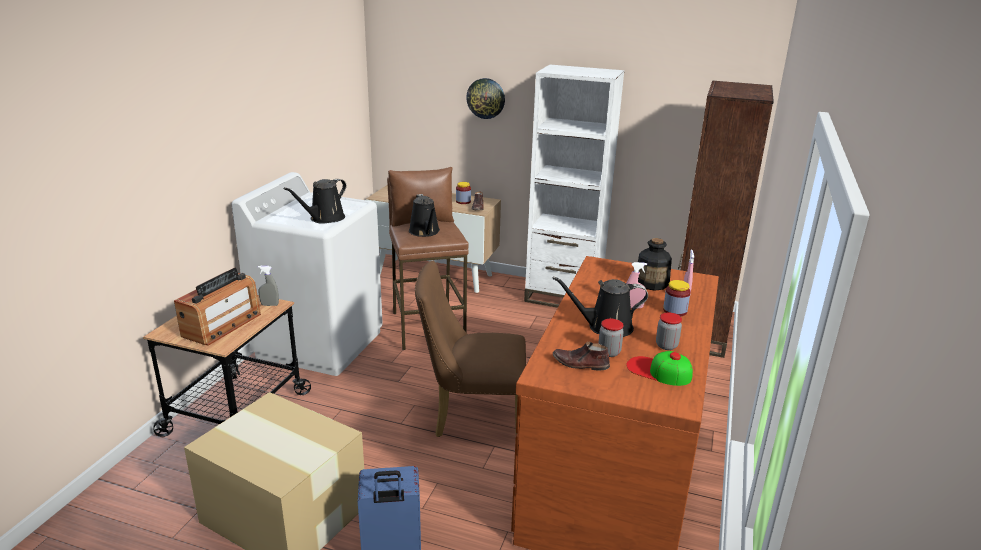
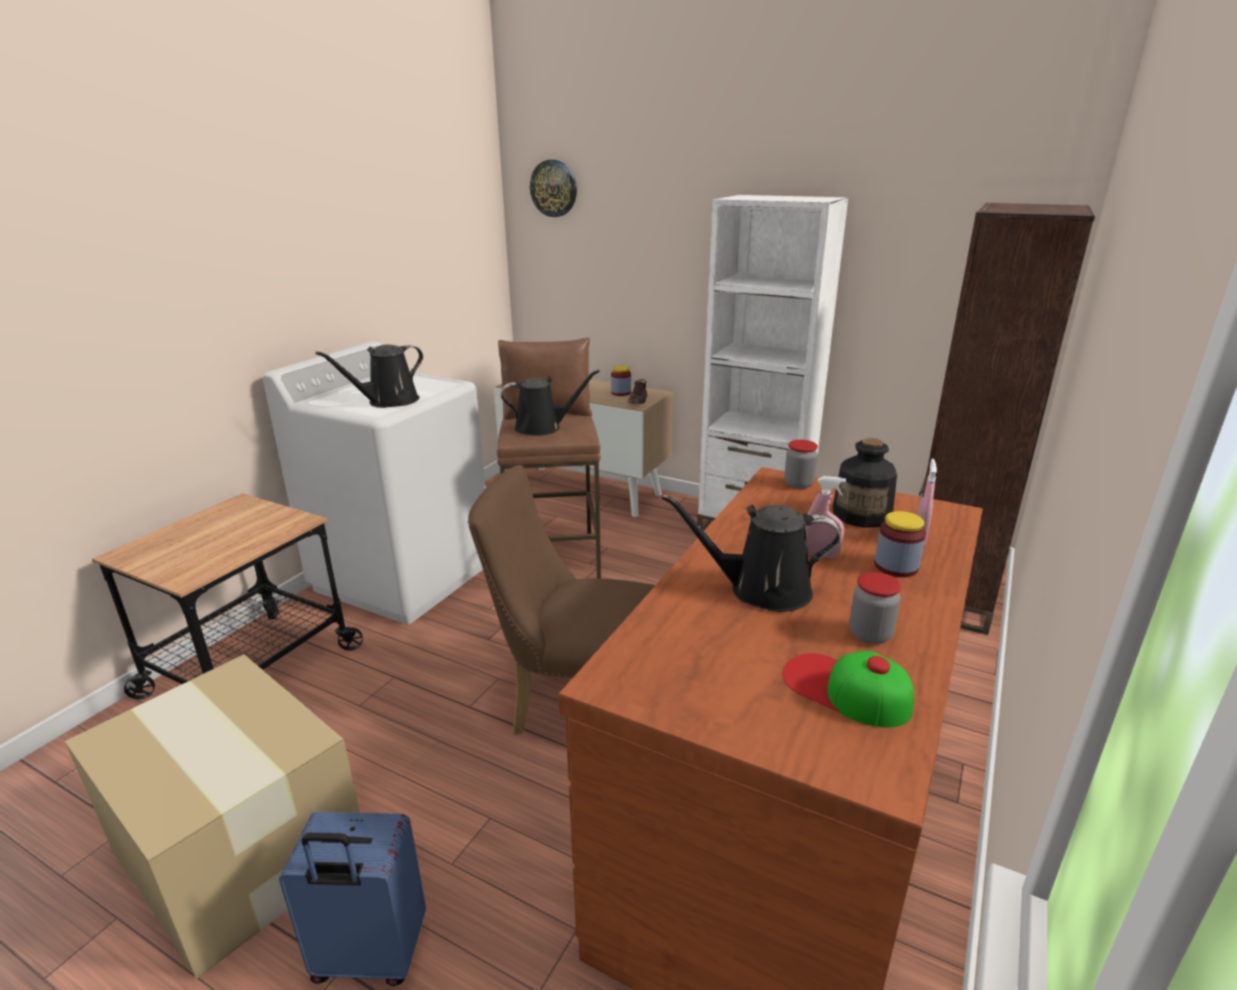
camera: 10 degrees right, 0 degrees up
radio [174,268,261,346] -> none
grey spray bottle [258,266,279,306] -> none
black watering can [409,194,440,237] -> black watering can turned 90 degrees counterclockwise [501,370,600,436]
wall clock [466,78,505,119] -> wall clock moved to [530,160,577,217]
brown shoe [553,342,610,371] -> none
jar [598,319,624,357] -> jar moved to [784,440,818,489]

